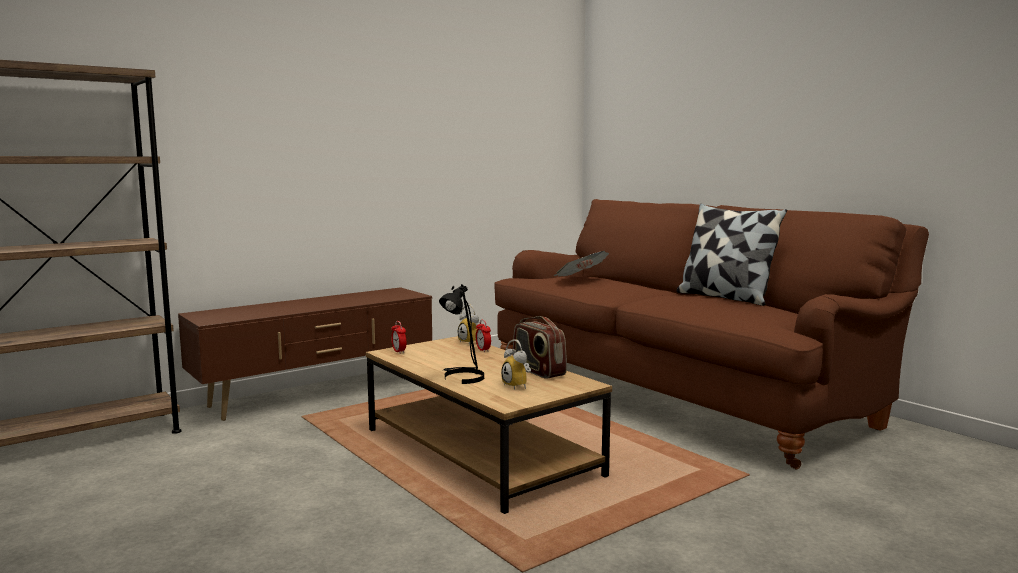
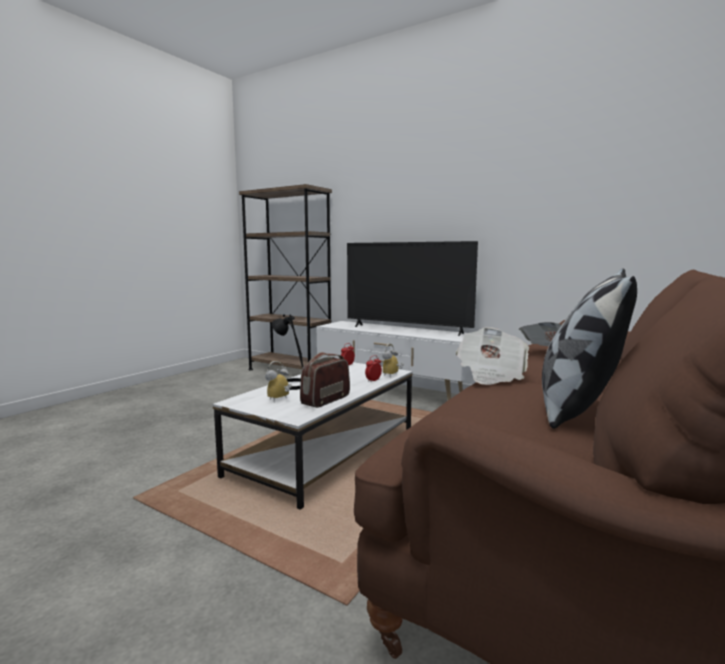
camera: 70 degrees right, 0 degrees up
brown tv stand [178,287,432,421] -> white tv stand [316,321,472,400]
brown coffee table [366,336,612,514] -> white coffee table [213,362,413,510]
none -> television [347,241,478,336]
none -> newspaper [456,327,529,385]

